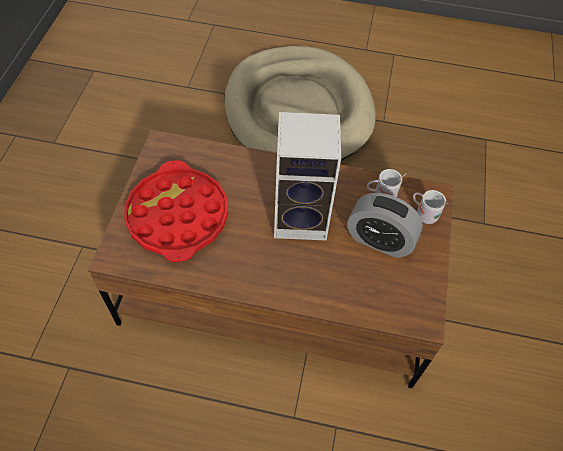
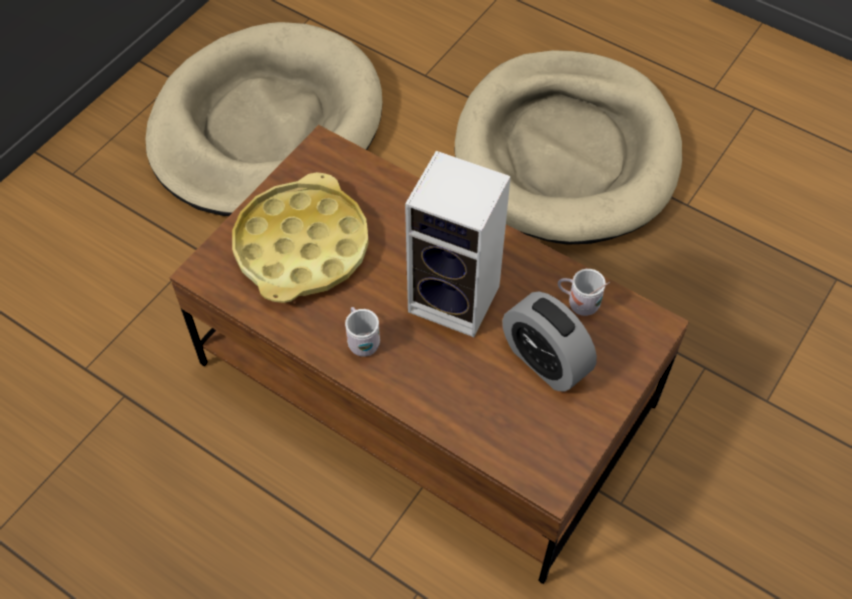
camera: 25 degrees right, 0 degrees up
red tray [124,160,228,262] -> yellow tray [232,172,369,303]
white mug [413,190,448,224] -> white mug moved to [345,307,380,357]
none -> beige dog bed [145,22,382,216]

